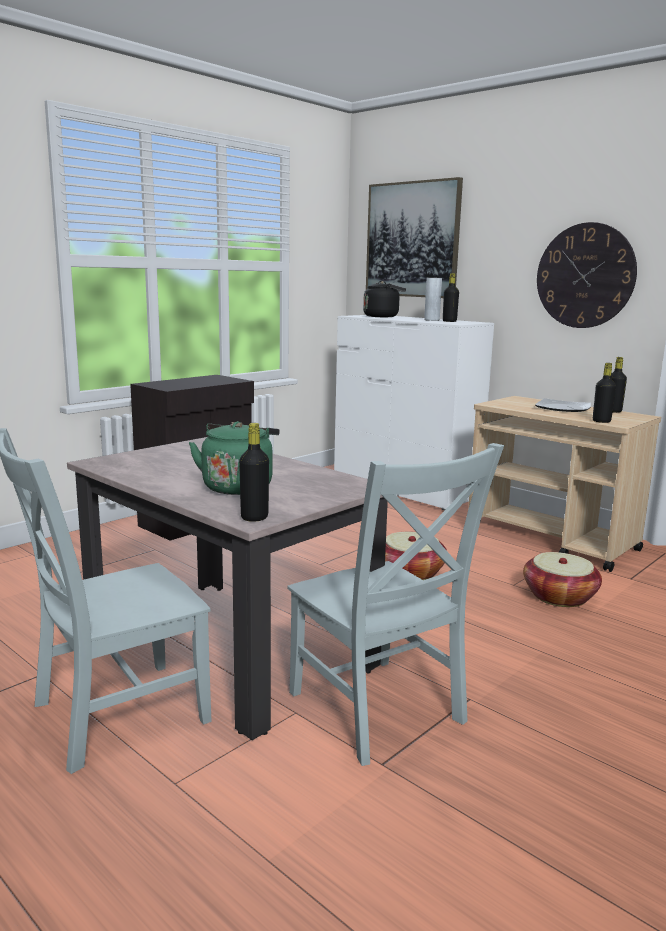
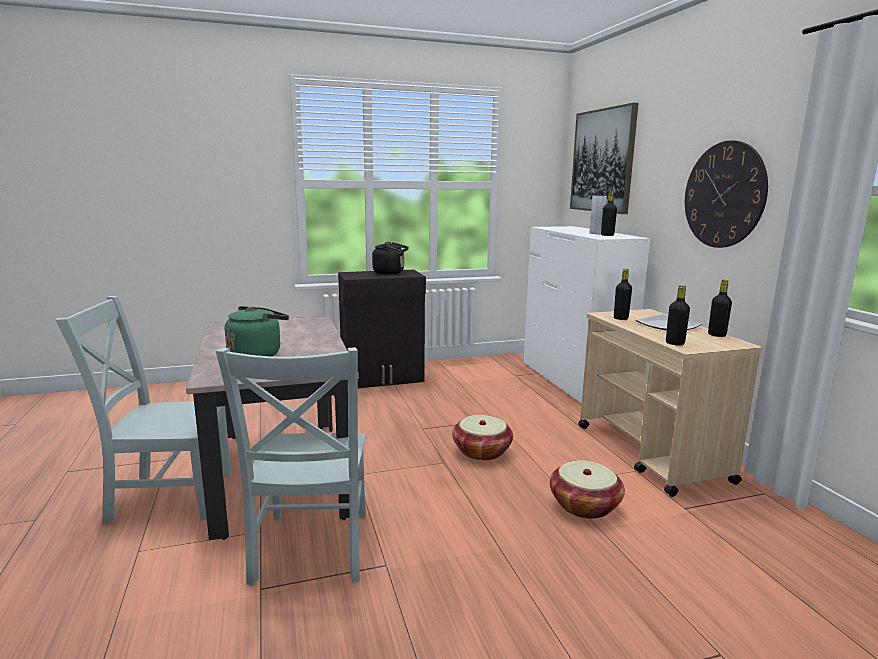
camera: 30 degrees right, 0 degrees up
black bottle [239,423,269,522] -> black bottle moved to [614,268,632,320]
black kettle [363,281,406,317] -> black kettle moved to [372,242,409,274]

